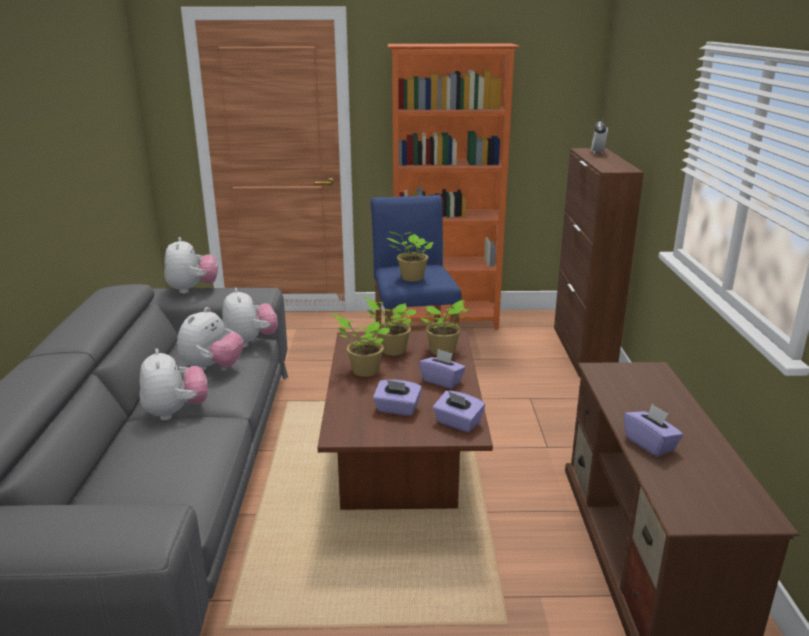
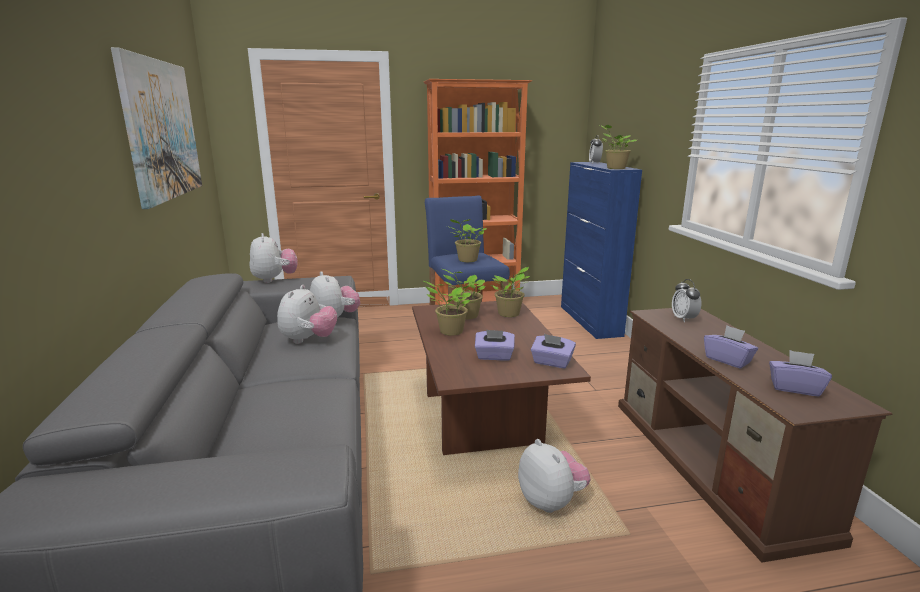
camera: 10 degrees left, 5 degrees down
plush toy [139,348,208,420] -> plush toy moved to [518,439,591,513]
purple tissue box [419,349,466,389] -> purple tissue box moved to [769,350,832,396]
brown cabinet [554,148,644,377] -> blue cabinet [561,162,642,339]
none -> picture [111,47,202,209]
none -> potted plant [600,125,637,169]
none -> alarm clock [672,279,702,323]

